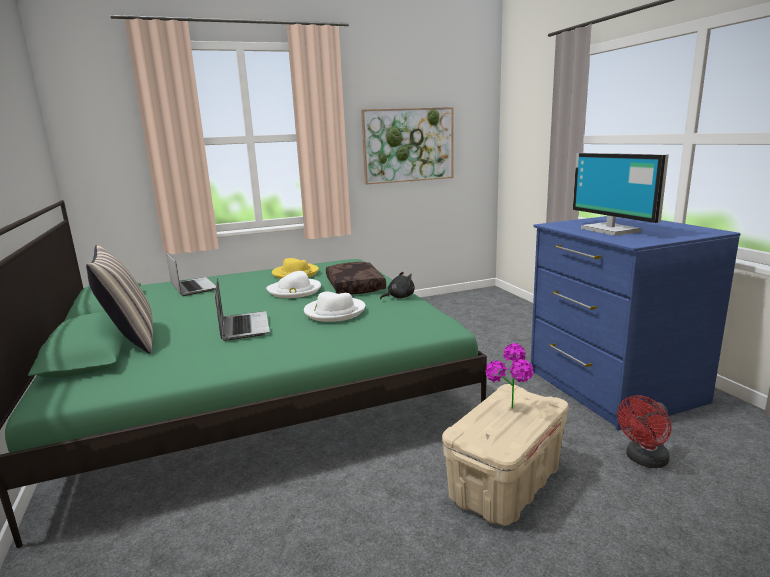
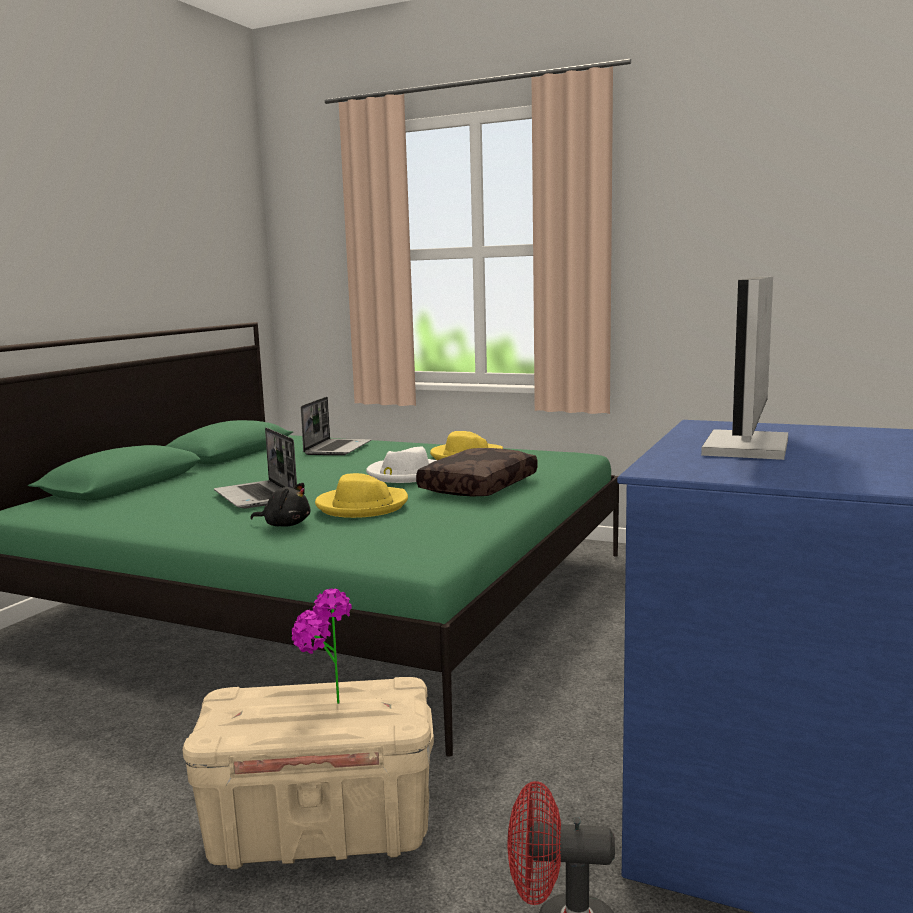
camera: 45 degrees right, 5 degrees down
pillow [86,245,153,354] -> none
laptop [215,278,270,341] -> laptop turned 120 degrees clockwise [214,427,297,509]
white hat [304,292,365,322] -> yellow hat [315,473,408,518]
picture [361,107,454,185] -> none
black plush toy [380,272,415,300] -> black plush toy moved to [250,483,310,527]

